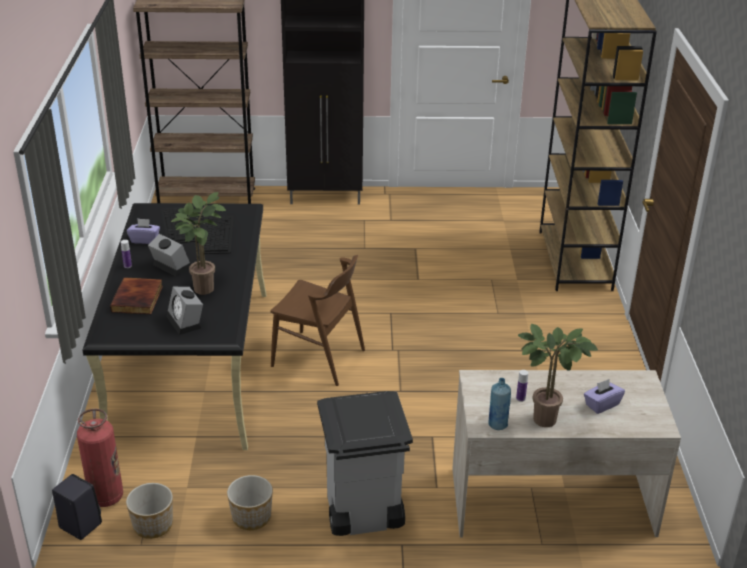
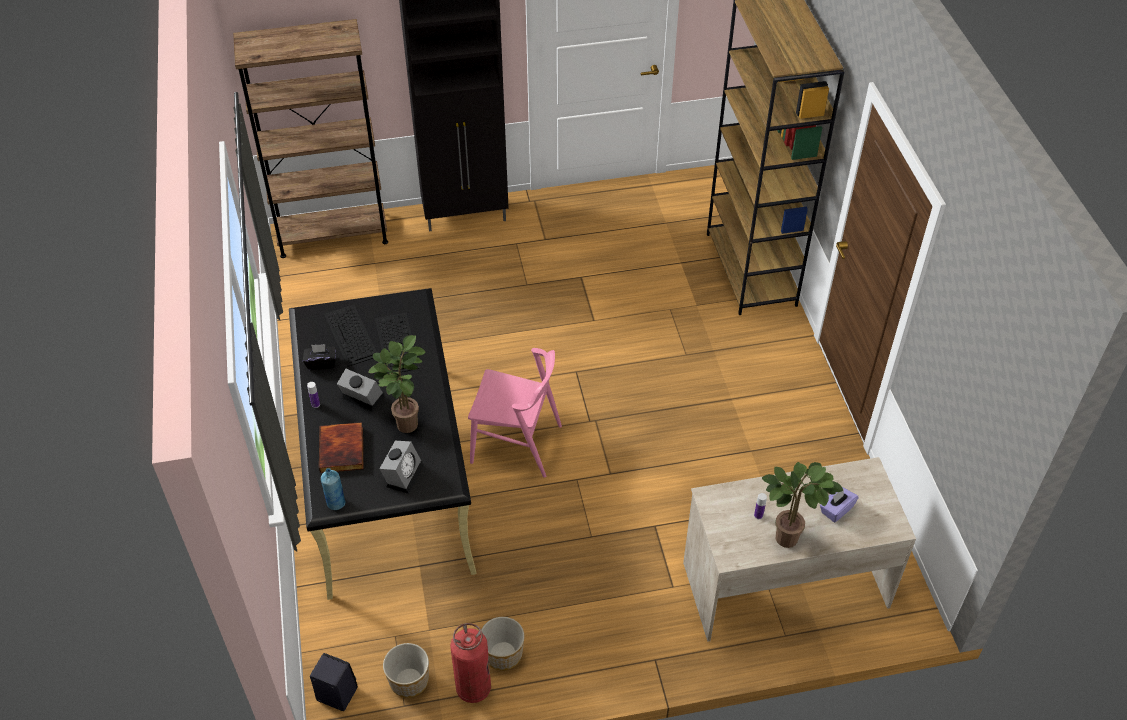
camera: 10 degrees left, 15 degrees up
fire extinguisher [77,409,123,507] -> fire extinguisher moved to [450,623,491,703]
purple tissue box [127,218,160,244] -> black tissue box [303,344,336,370]
alarm clock [166,287,203,335] -> alarm clock turned 120 degrees counterclockwise [380,441,424,494]
brown chair [270,255,365,386] -> pink chair [468,348,562,478]
grey trash can [317,391,413,536] -> none
blue bottle [488,378,511,430] -> blue bottle moved to [321,468,346,510]

